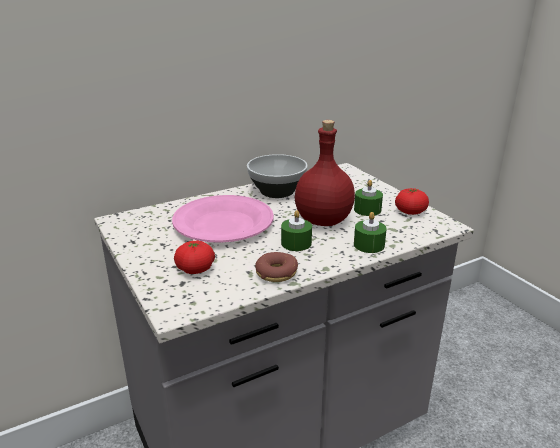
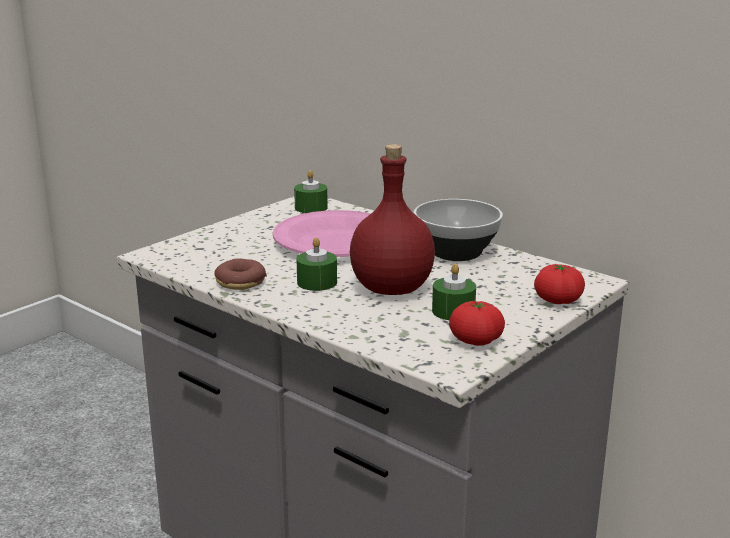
camera: 70 degrees right, 5 degrees down
tomato [174,241,215,274] -> tomato moved to [534,264,585,304]
green candle [354,212,387,253] -> green candle moved to [294,170,328,213]

